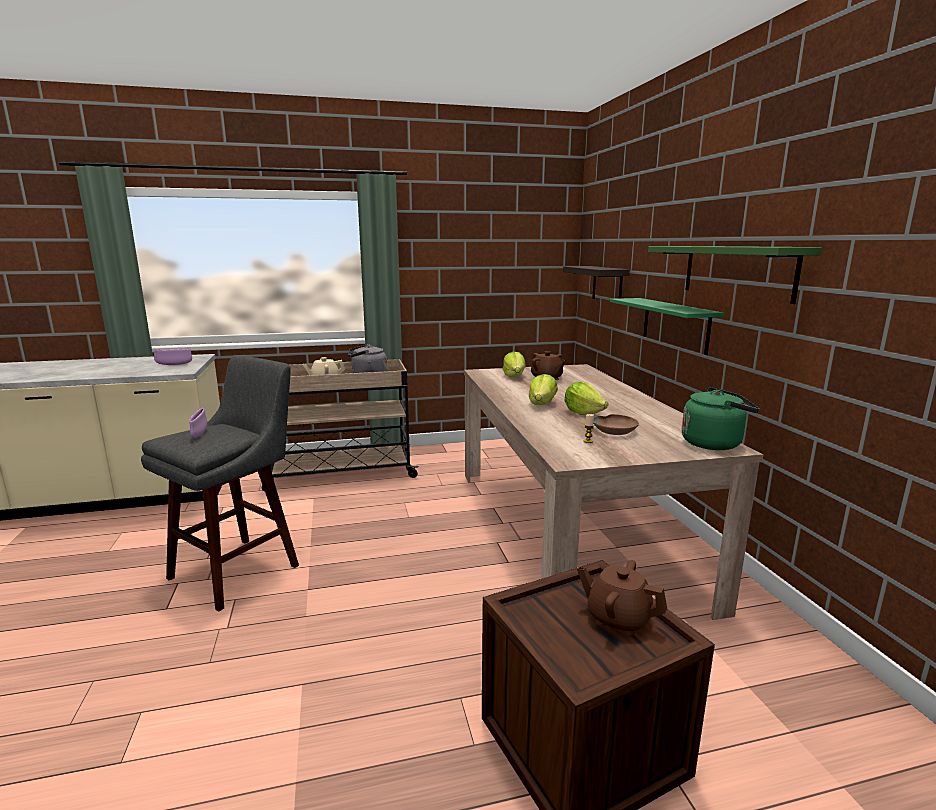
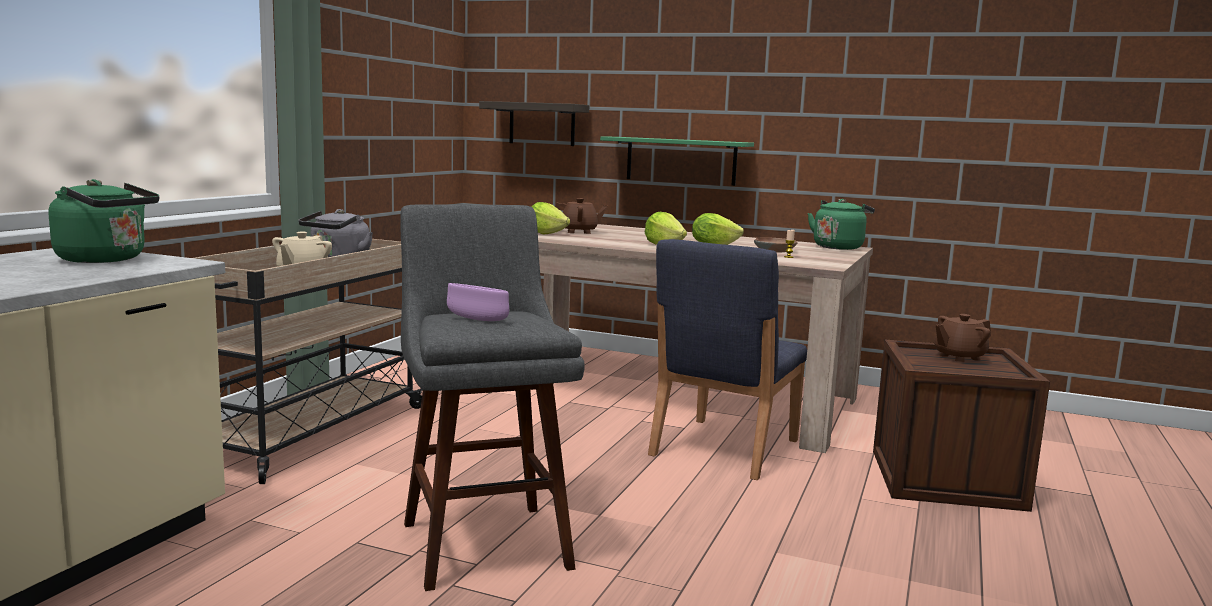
camera: 55 degrees left, 5 degrees down
purple bowl [154,349,192,365] -> green kettle [49,179,159,263]
green shelf [648,246,822,304] -> none
none -> blue chair [648,239,807,480]

